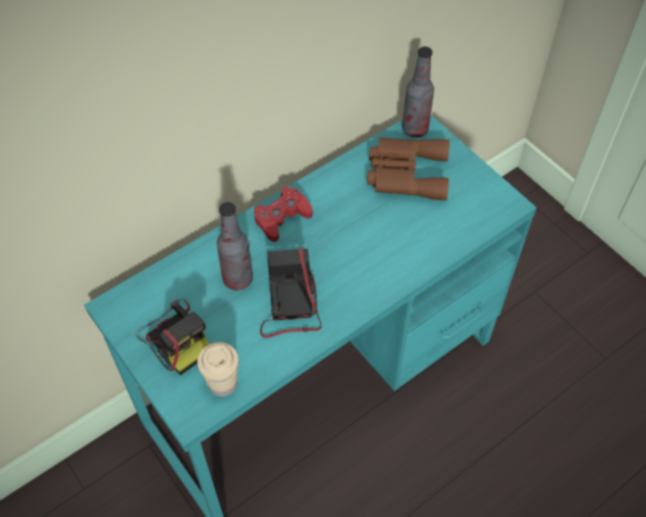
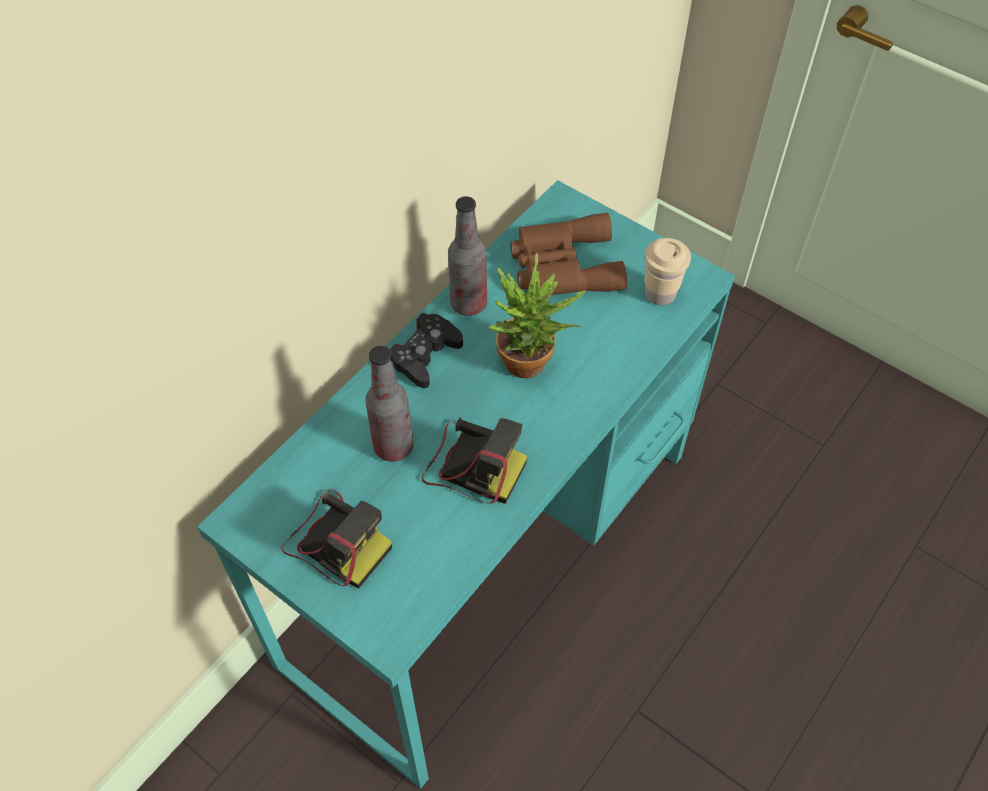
camera: 15 degrees left, 0 degrees up
beige cup [197,342,239,397] -> beige cup moved to [645,238,691,305]
red game controller [254,187,312,242] -> black game controller [389,313,463,388]
camera [260,248,321,338] -> camera turned 135 degrees clockwise [422,417,528,504]
bottle [402,47,434,138] -> bottle moved to [448,196,487,316]
none -> potted plant [488,253,586,378]

